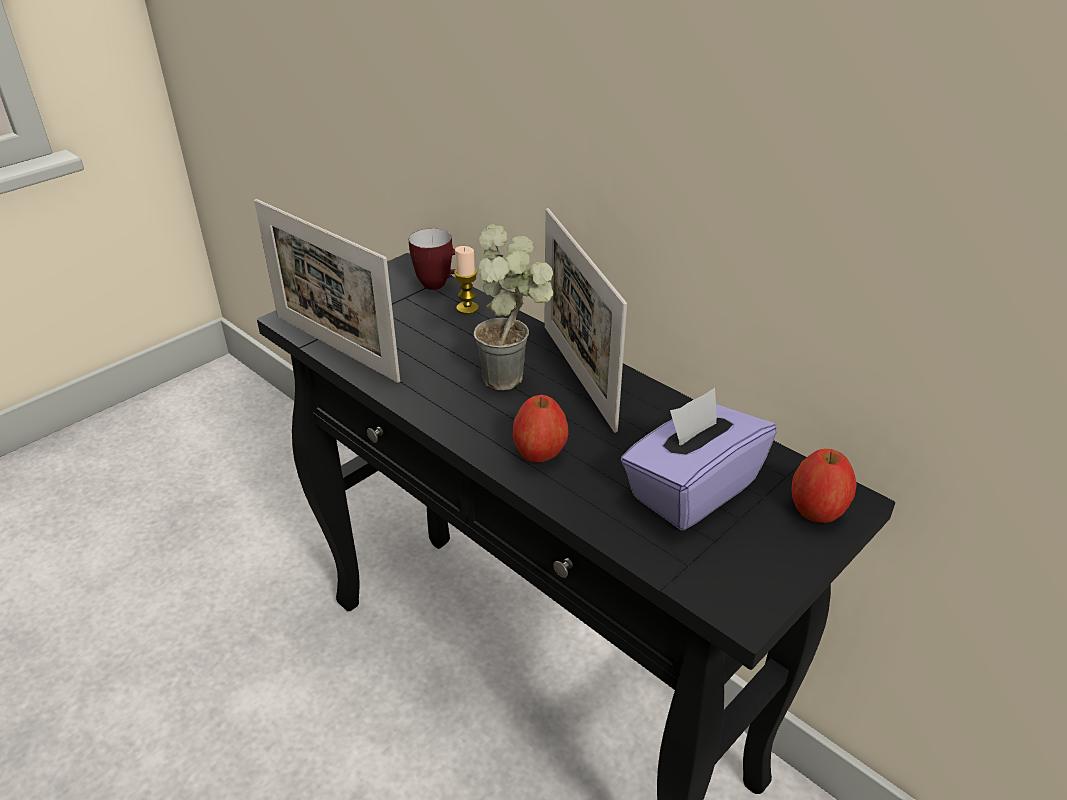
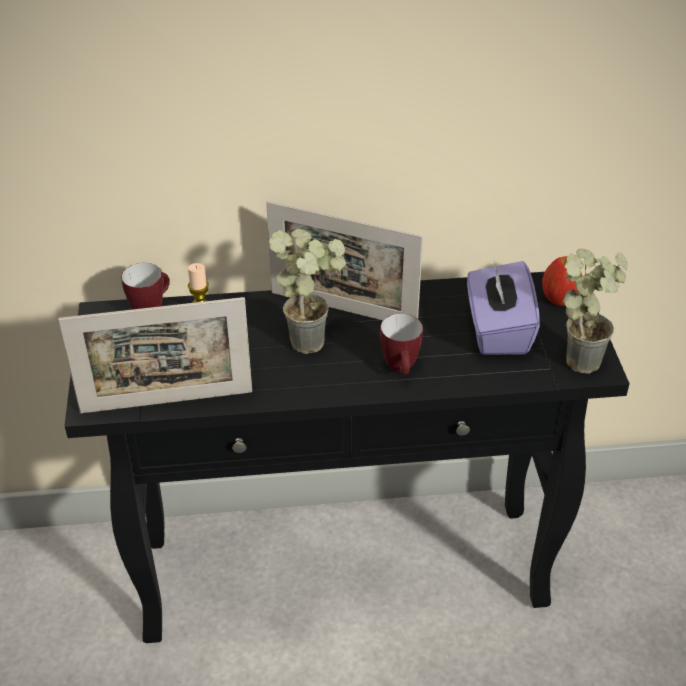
camera: 50 degrees left, 5 degrees up
apple [513,395,568,463] -> mug [380,314,423,375]
none -> potted plant [563,249,628,374]

